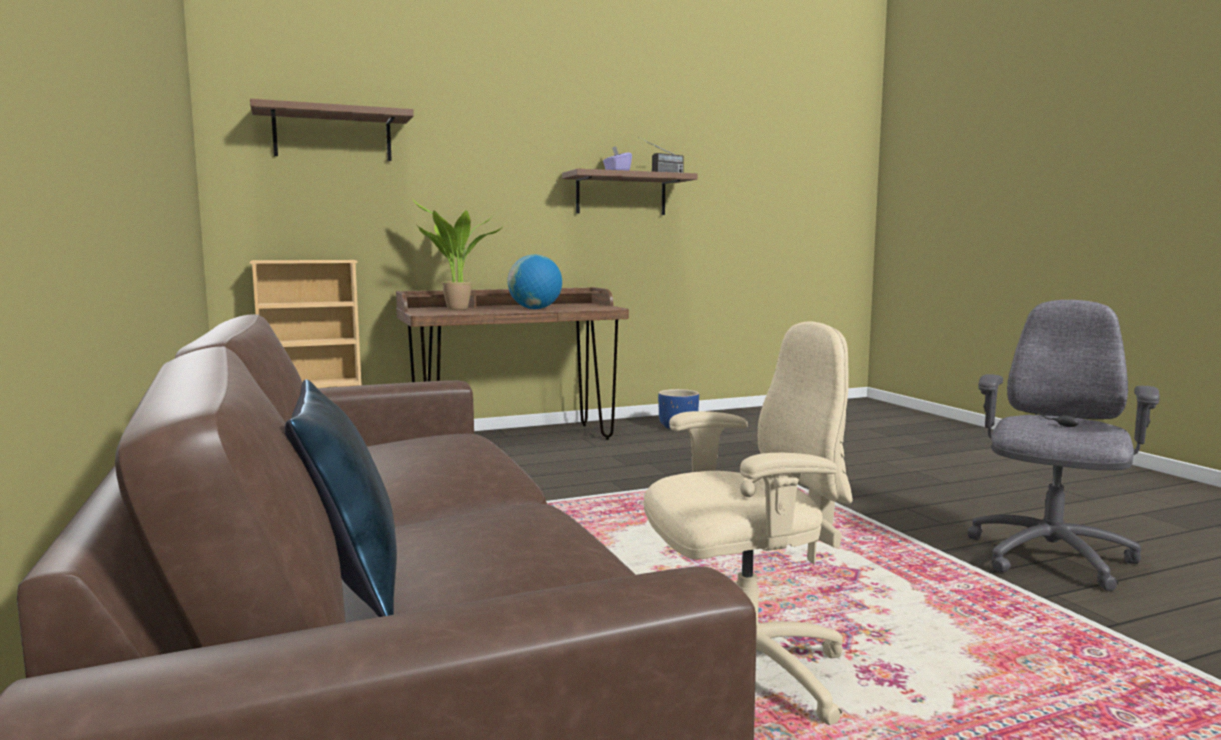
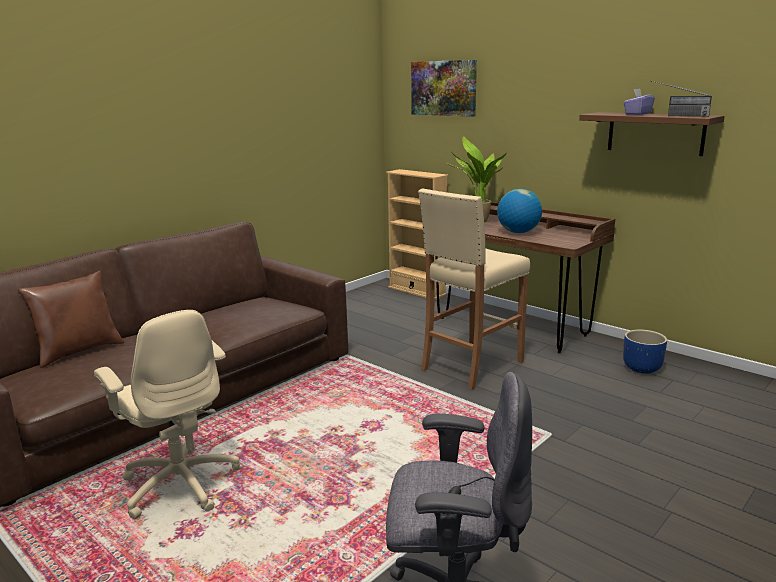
camera: 65 degrees right, 10 degrees up
brown shelf [250,99,414,161] -> picture [411,60,477,117]
blue pillow [285,379,397,617] -> brown pillow [18,271,124,368]
none -> beige stool [418,188,530,390]

